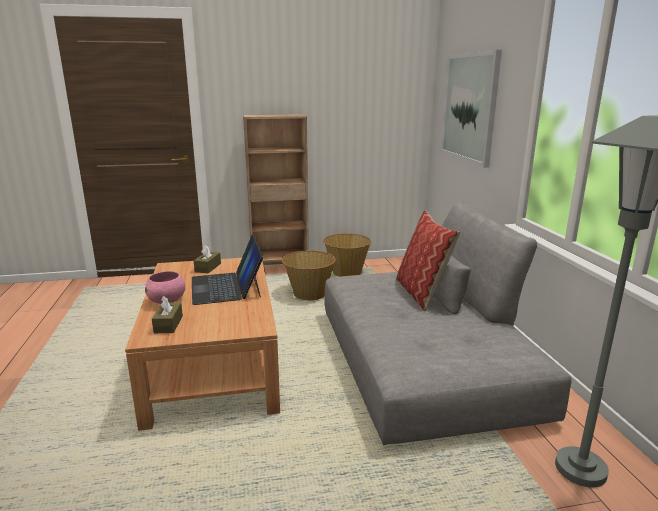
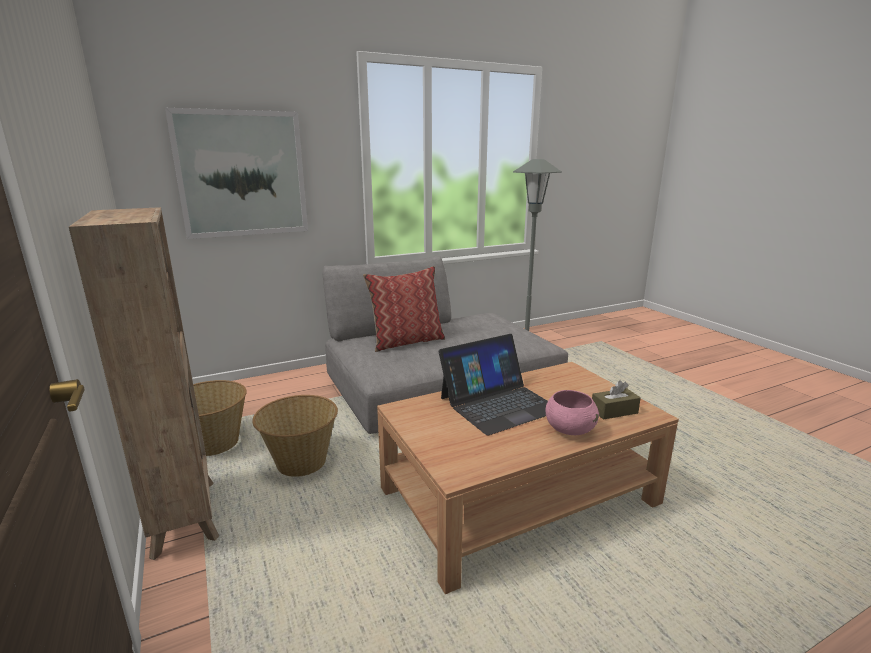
camera: 105 degrees left, 0 degrees up
brown tissue box [194,245,221,273] -> none

